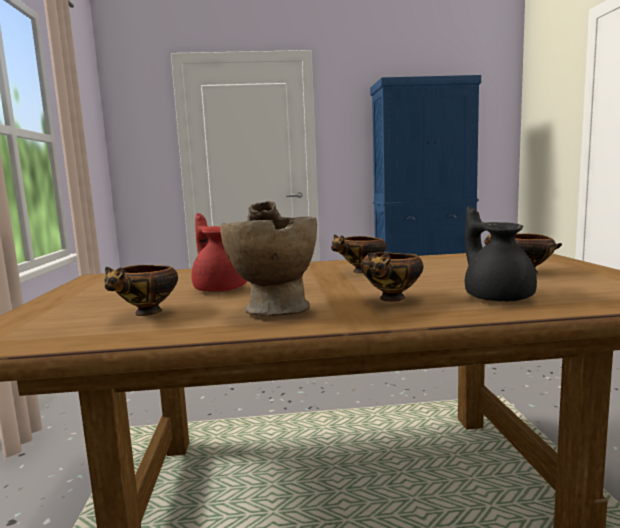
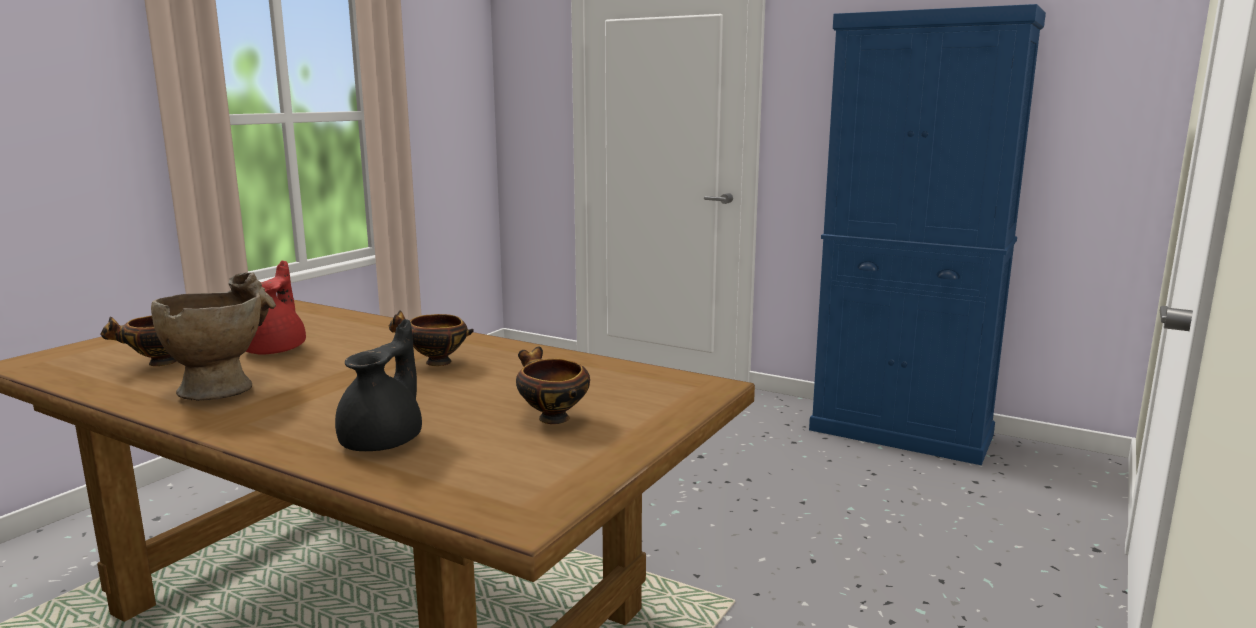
camera: 35 degrees right, 5 degrees up
bowl [361,252,423,302] -> none

